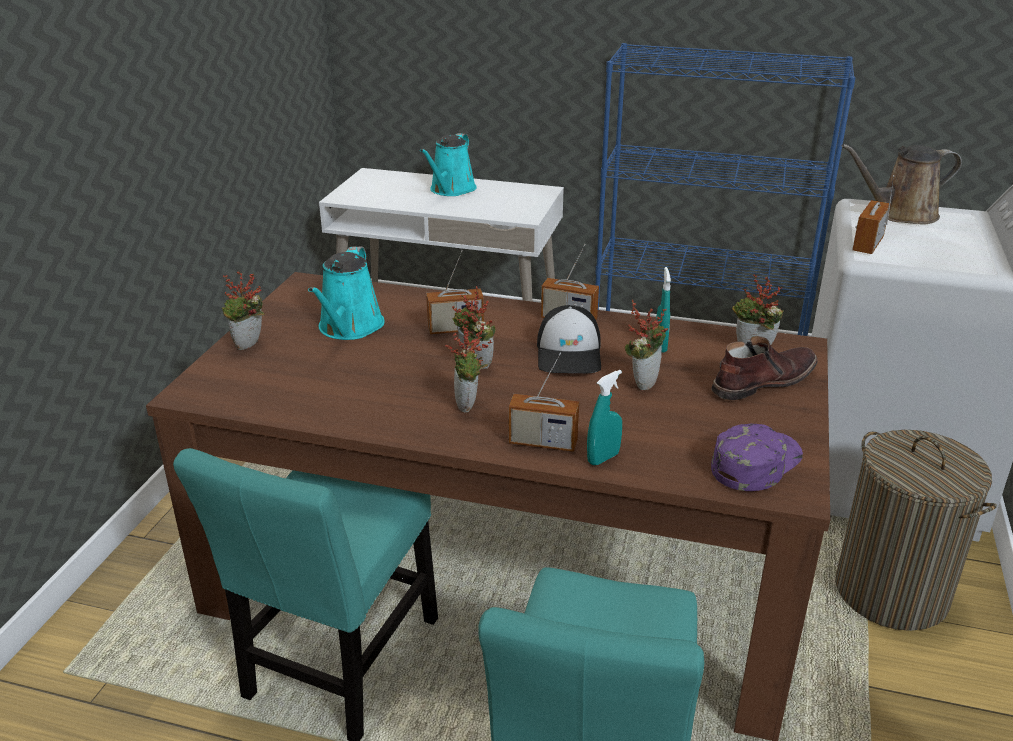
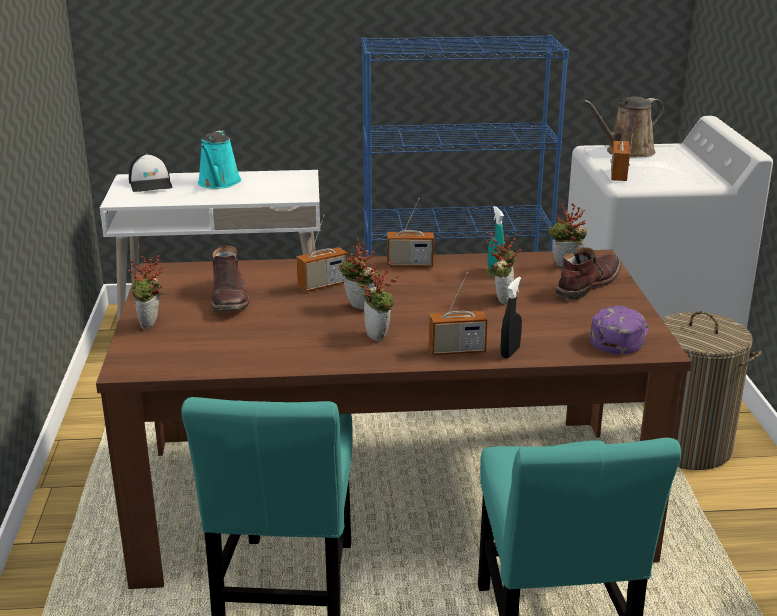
camera: 20 degrees left, 5 degrees down
turquoise watering can [308,246,385,340] -> brown boot [211,245,249,311]
cap [537,305,601,373] -> cap moved to [129,154,172,192]
turquoise spray bottle [587,370,622,465] -> black spray bottle [500,277,522,358]

